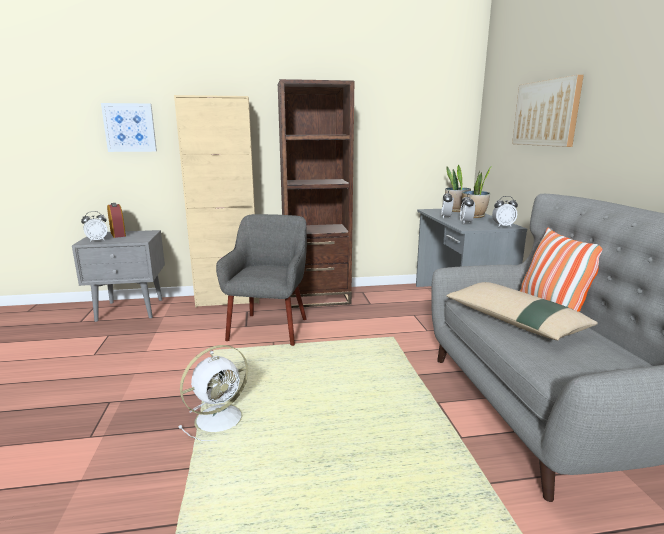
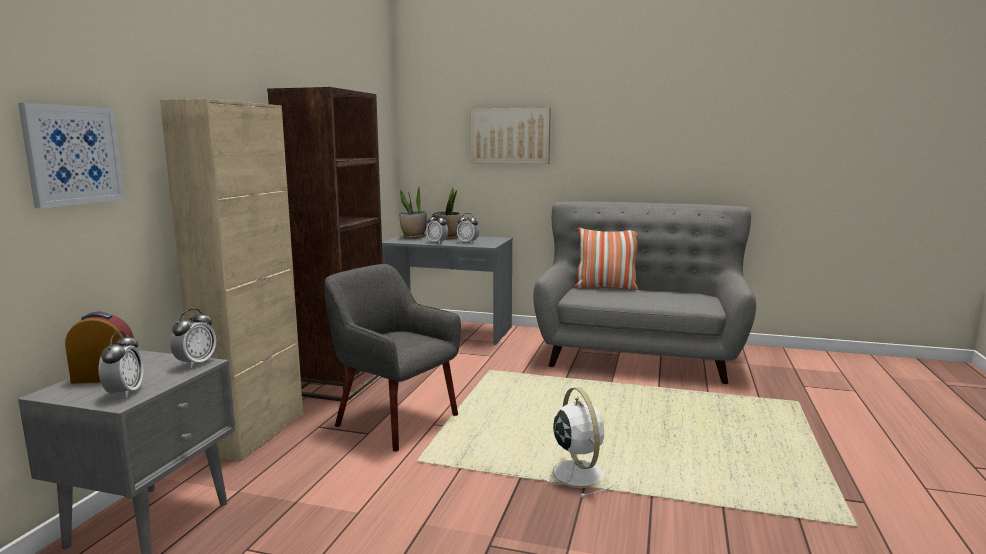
camera: 65 degrees left, 5 degrees down
beige pillow [446,282,598,340] -> none
alarm clock [492,196,518,227] -> alarm clock moved to [170,309,216,368]

